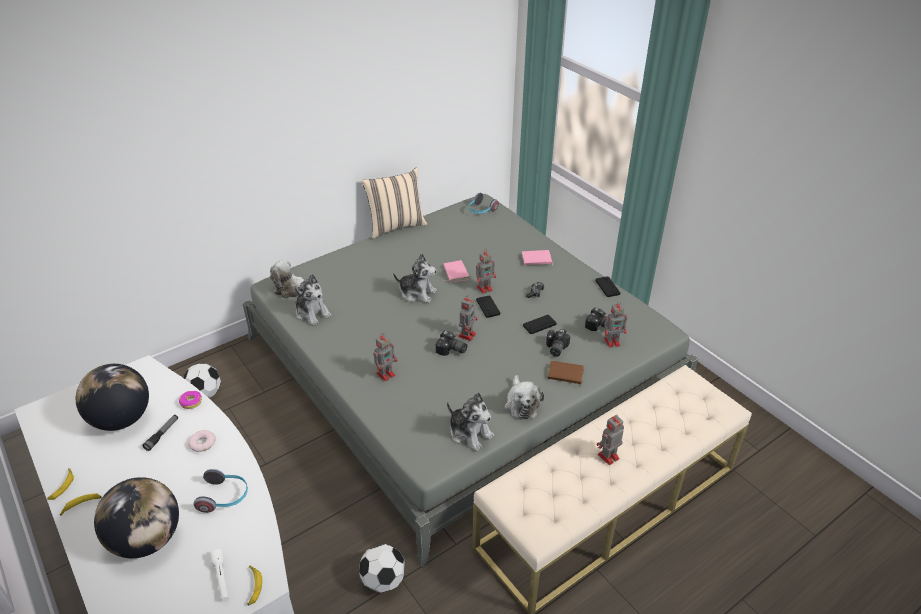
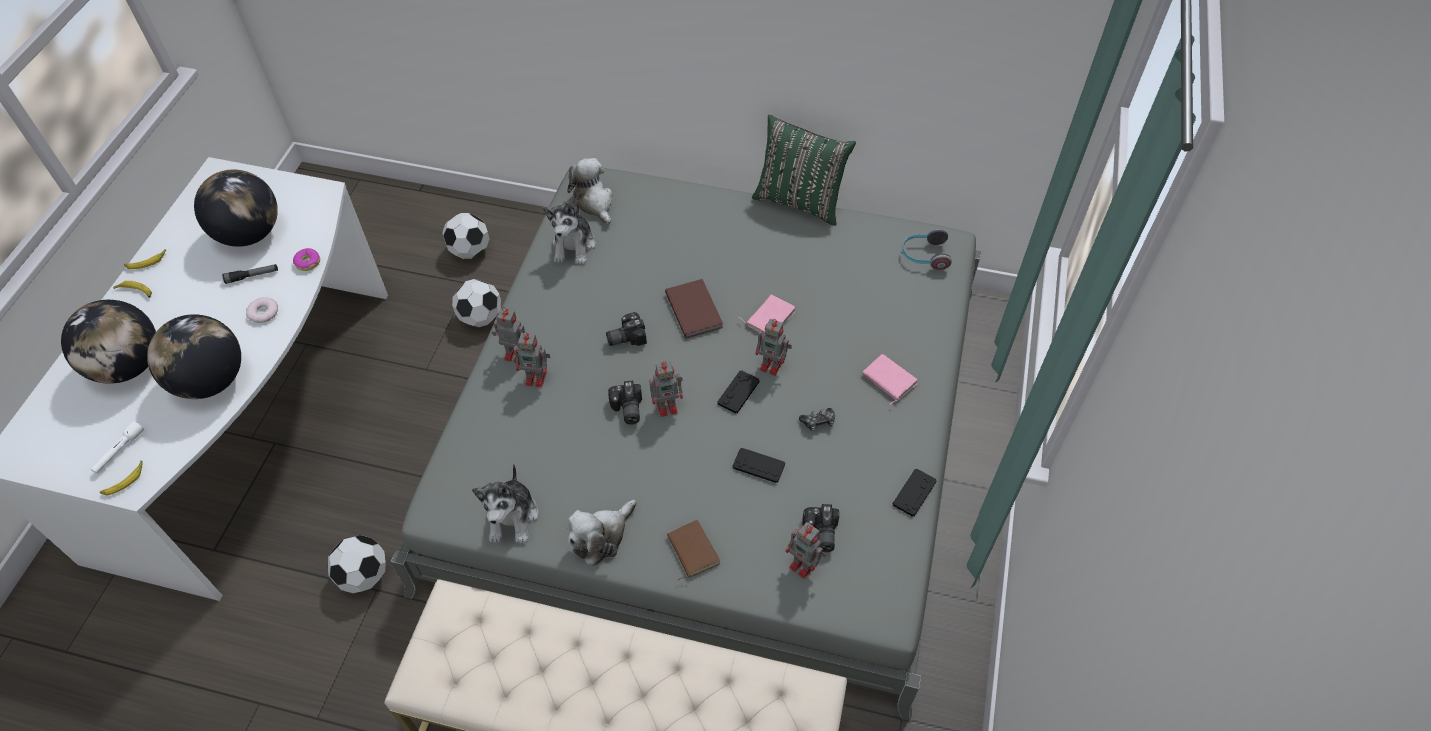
camera: 50 degrees right, 15 degrees up
headphones [194,469,248,513] -> globe [147,314,241,399]
beige pillow [361,167,427,239] -> green pillow [752,115,856,226]
plush toy [393,253,437,303] -> brown book [665,279,723,338]
camera [546,329,570,357] -> camera moved to [606,312,647,346]
toy robot [597,415,624,465] -> toy robot moved to [492,307,525,363]
none -> football [452,279,501,327]

